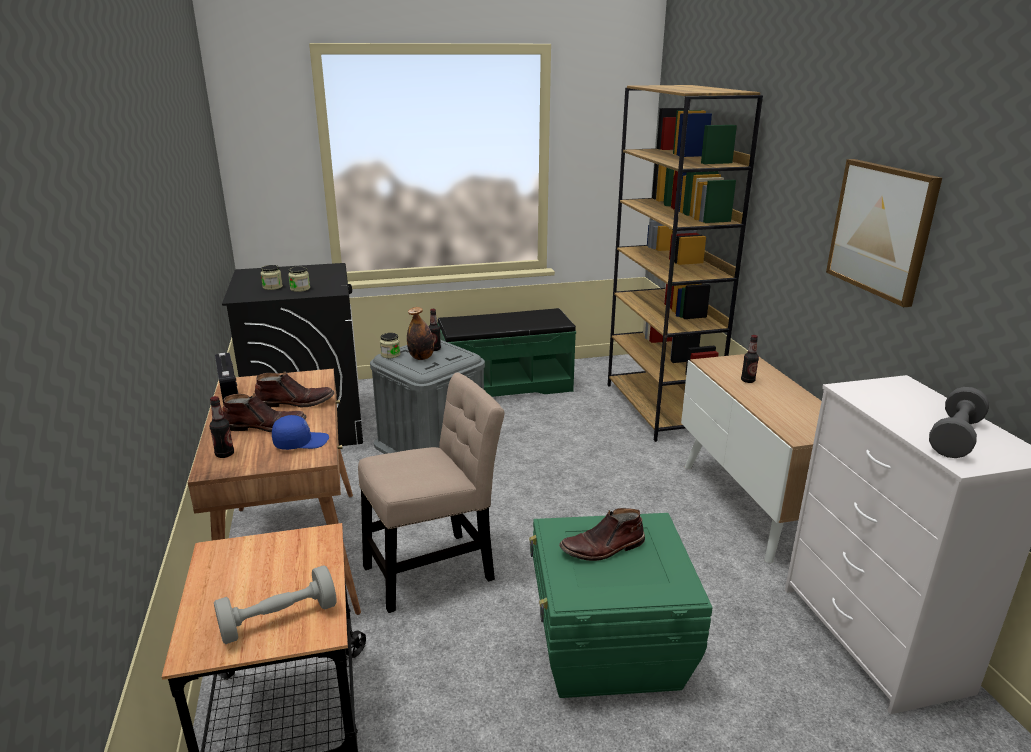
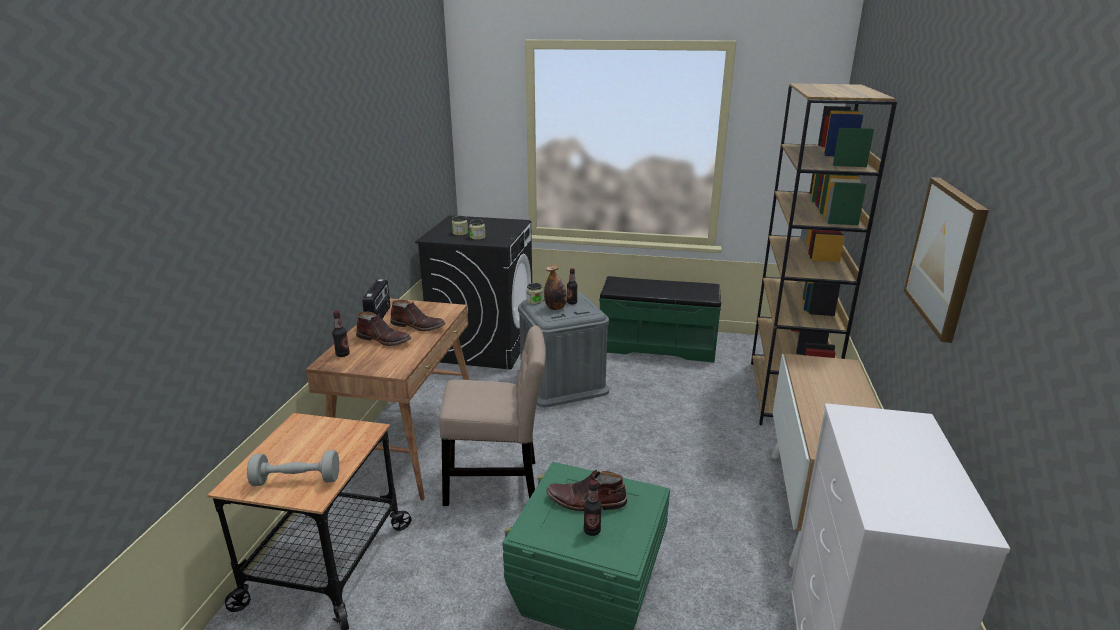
camera: 25 degrees right, 0 degrees up
blue cap [272,415,329,450] -> none
bottle [741,335,759,383] -> bottle moved to [583,480,602,536]
grey dumbbell [929,387,989,458] -> none

